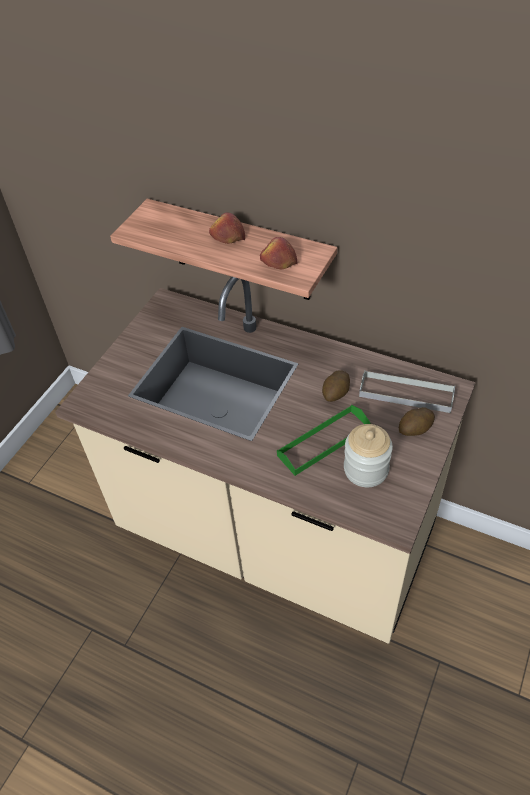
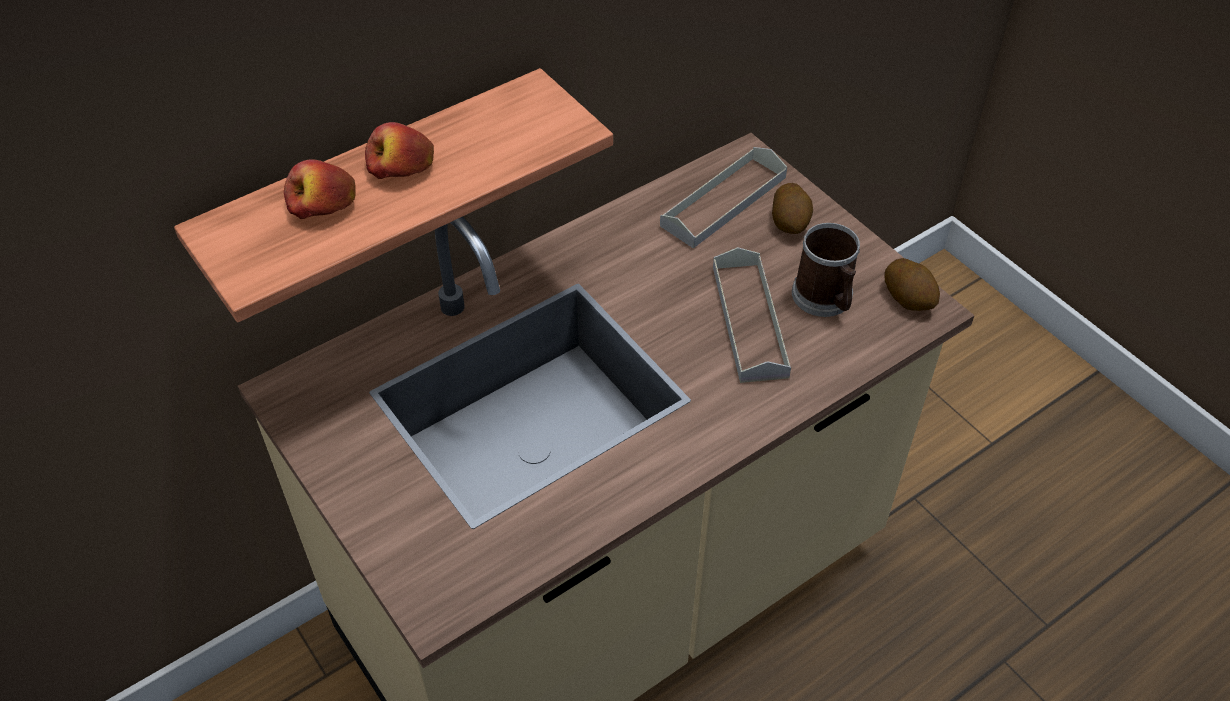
camera: 65 degrees left, 0 degrees up
apple [260,237,297,269] -> apple moved to [284,159,355,219]
green tray [277,405,371,476] -> grey tray [713,247,791,383]
potato [322,370,350,402] -> potato moved to [885,258,940,311]
jar [344,424,393,487] -> mug [792,223,860,317]

